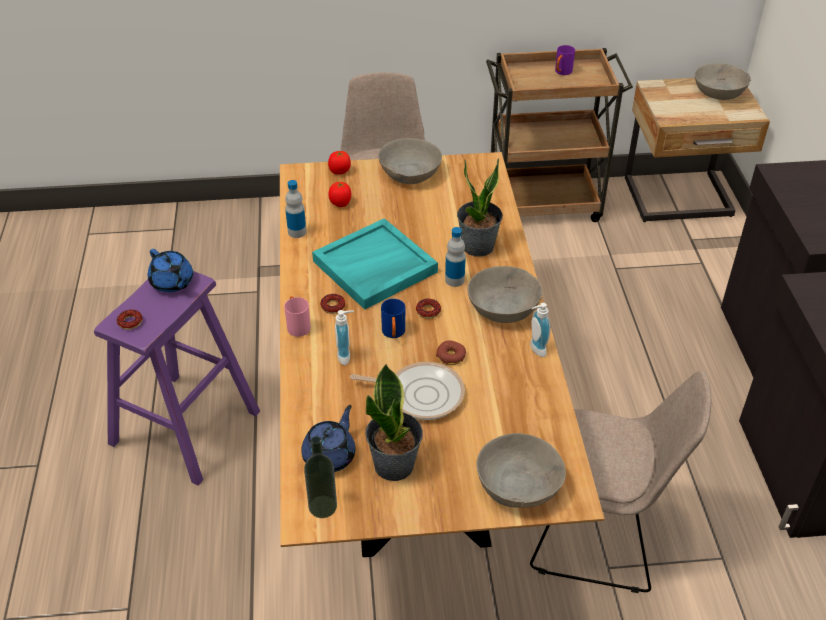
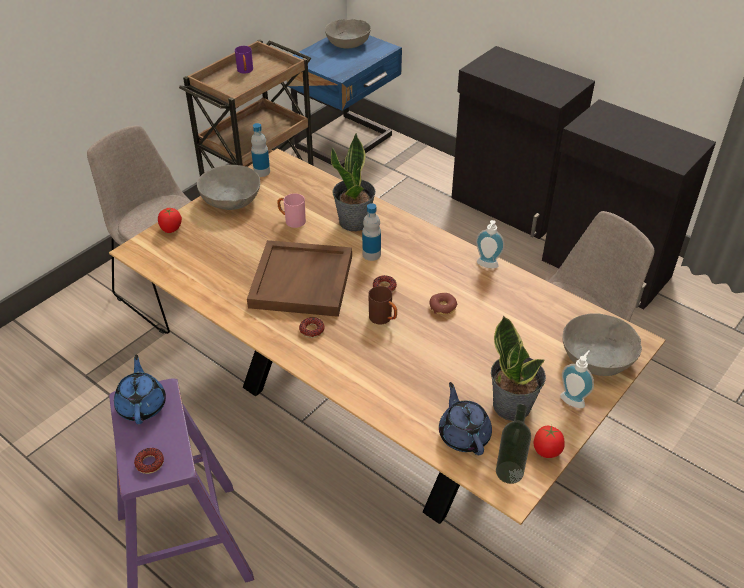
camera: 45 degrees left, 0 degrees up
blue teapot [148,249,193,292] -> blue teapot turned 105 degrees counterclockwise [114,355,166,424]
pink mug [284,296,311,337] -> pink mug moved to [277,194,306,228]
bottle [285,180,306,238] -> bottle moved to [251,123,270,177]
turquoise tray [312,218,438,309] -> brown tray [247,240,352,317]
tomato [328,182,351,207] -> tomato moved to [534,425,565,458]
soap dispenser [335,310,354,365] -> soap dispenser moved to [560,350,594,408]
frying pan [350,362,465,420] -> none
blue mug [381,299,405,338] -> brown mug [368,286,397,324]
grey bowl [468,266,542,323] -> none
beige nightstand [625,78,770,222] -> blue nightstand [287,35,402,168]

